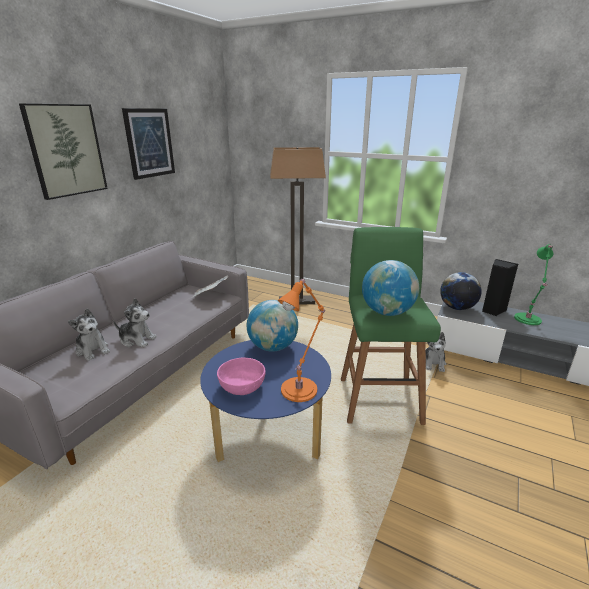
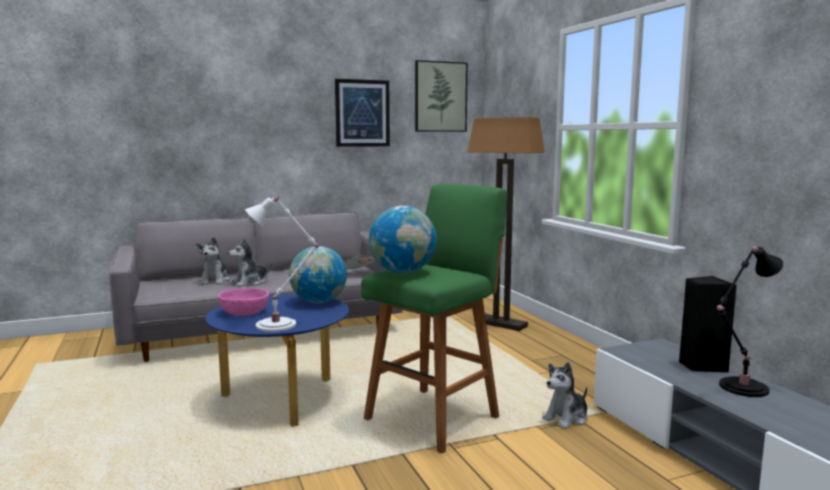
camera: 40 degrees right, 15 degrees down
picture [19,103,108,200] -> picture moved to [415,60,468,132]
plush toy [113,298,157,347] -> plush toy turned 90 degrees clockwise [228,238,273,287]
orange table lamp [278,278,325,402] -> white table lamp [245,196,319,332]
globe [440,272,482,310] -> none
green table lamp [514,244,553,325] -> black table lamp [717,246,783,397]

